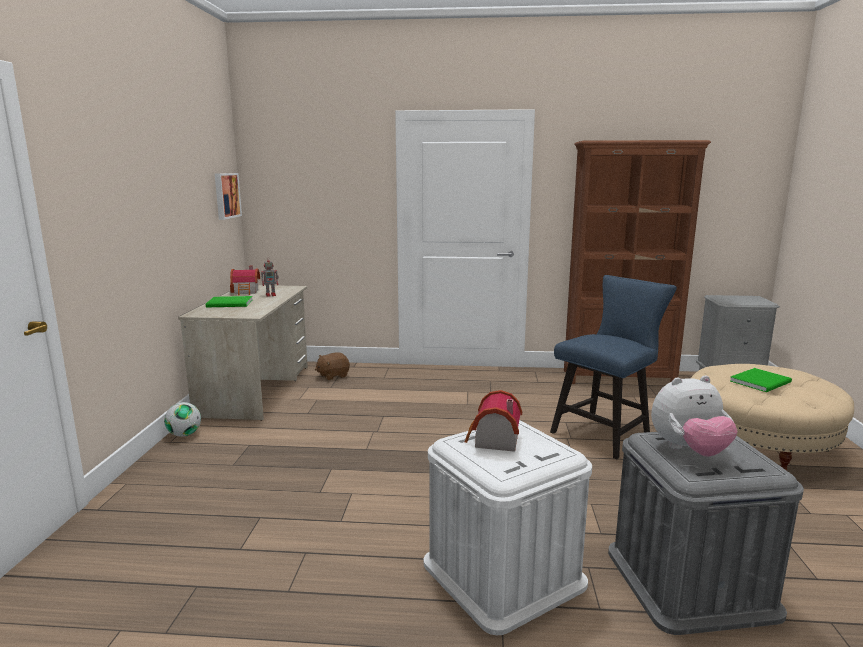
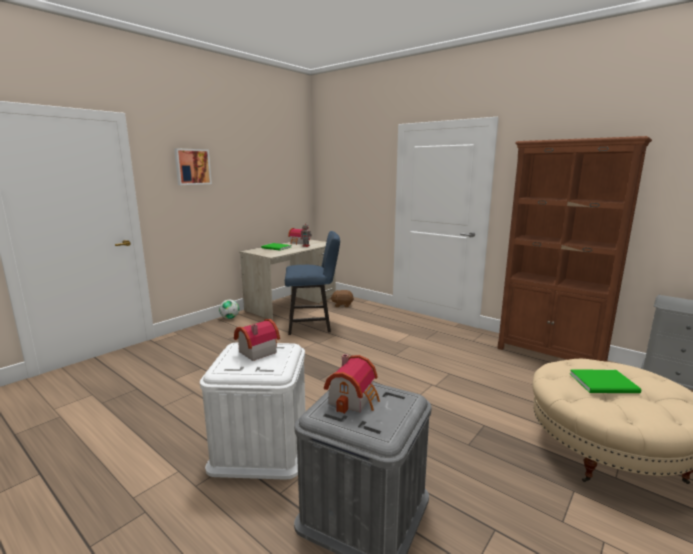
camera: 35 degrees right, 0 degrees up
picture [215,173,242,220] -> picture moved to [174,148,212,185]
blue chair [550,275,677,459] -> blue chair moved to [285,231,340,335]
plush toy [651,376,738,457] -> toy house [324,354,380,414]

